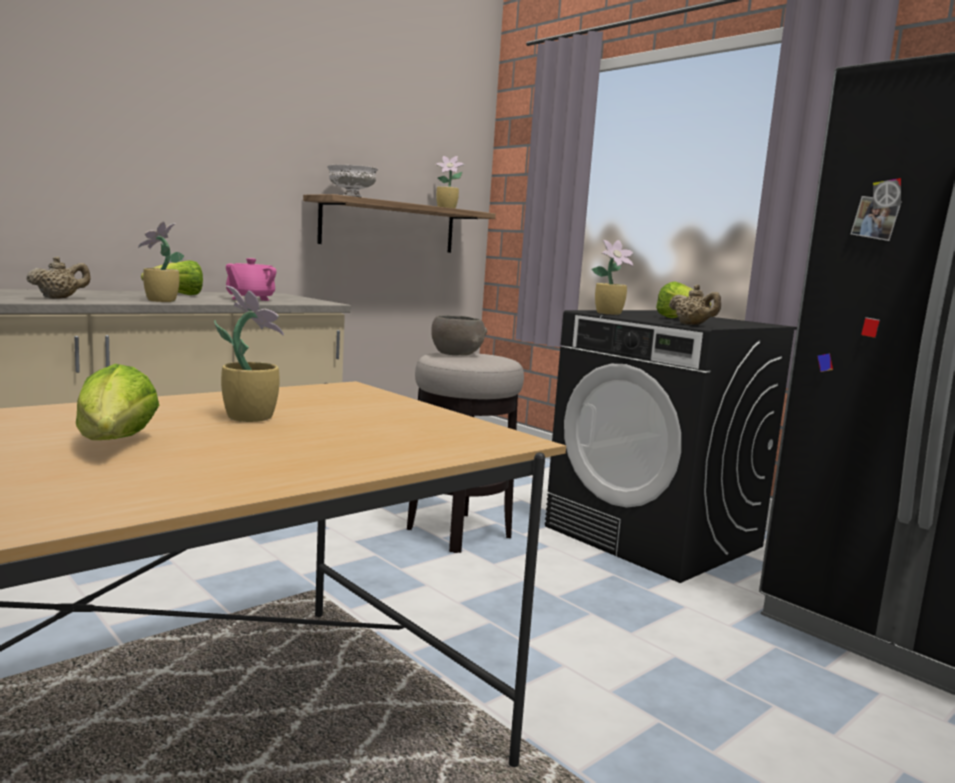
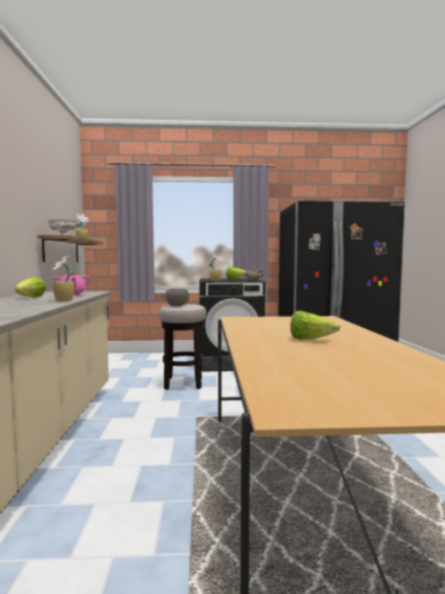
camera: 50 degrees left, 5 degrees down
beige teapot [26,256,91,299] -> none
potted plant [214,285,284,422] -> none

